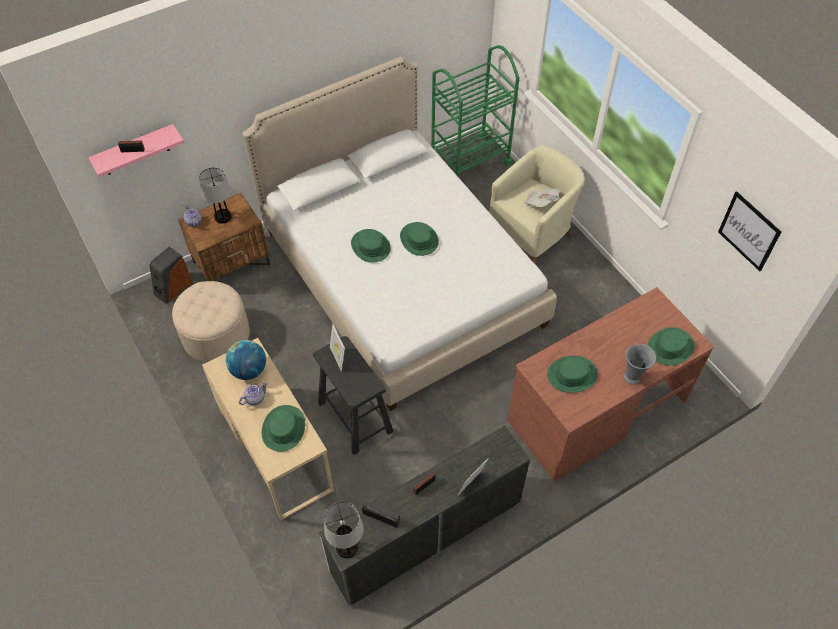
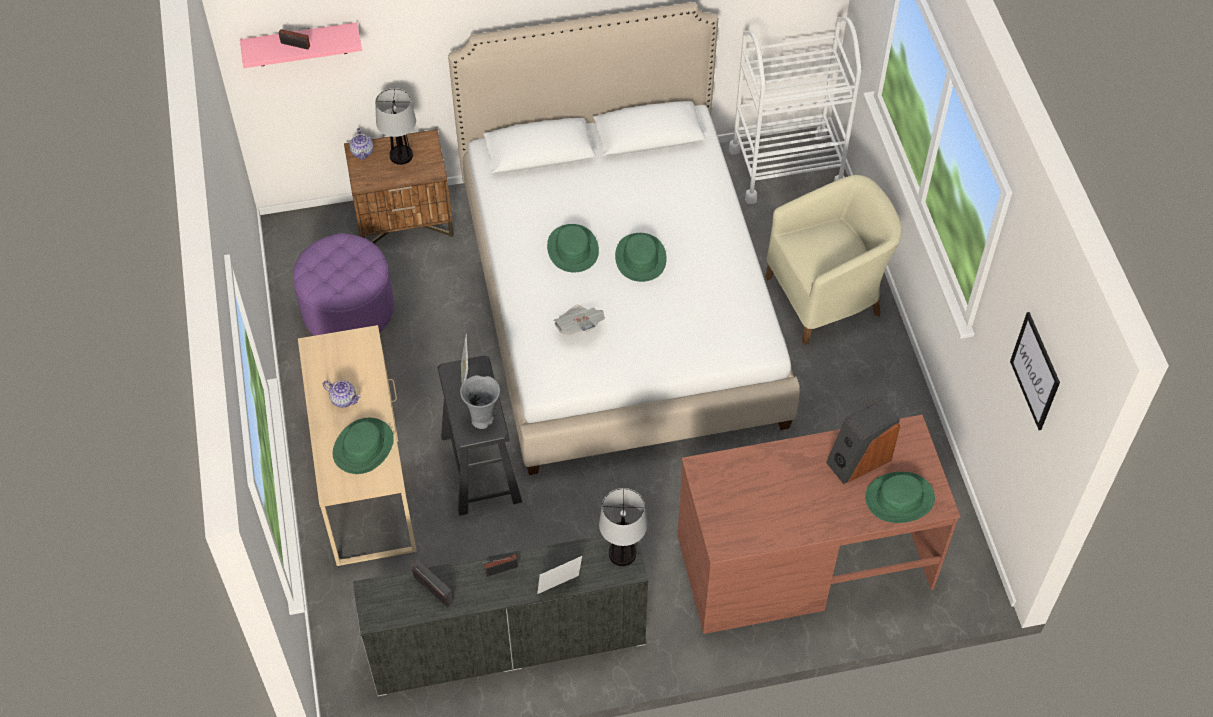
camera: 20 degrees right, 0 degrees up
speaker [149,247,192,304] -> speaker moved to [826,398,900,484]
beige ottoman [172,281,250,363] -> purple ottoman [293,233,394,336]
globe [226,340,266,380] -> none
teapot [239,382,268,405] -> teapot turned 45 degrees clockwise [323,380,361,408]
table lamp [324,502,364,558] -> table lamp moved to [599,488,647,566]
green cart [431,45,519,177] -> white cart [729,17,862,204]
newspaper [524,188,560,207] -> newspaper moved to [553,305,605,335]
green hat [547,356,598,393] -> none
grey vase [624,344,656,385] -> grey vase moved to [460,375,500,429]

